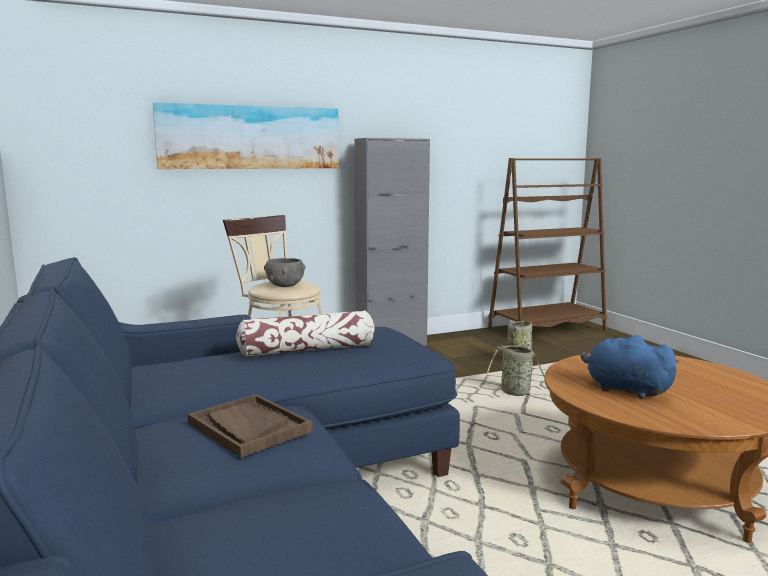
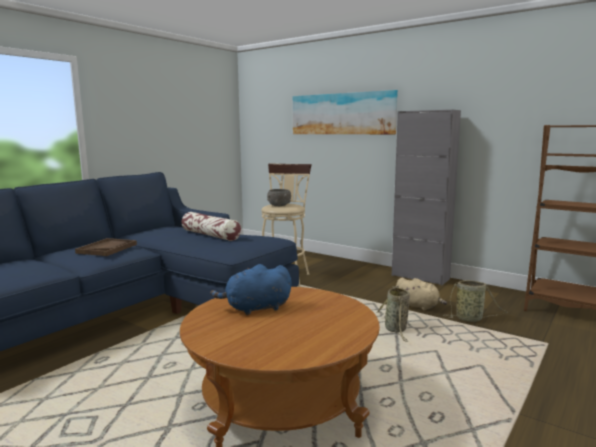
camera: 60 degrees right, 0 degrees up
blue plush toy [581,335,680,399] -> blue plush toy turned 120 degrees counterclockwise [210,264,292,315]
none -> beige plush toy [396,278,447,310]

